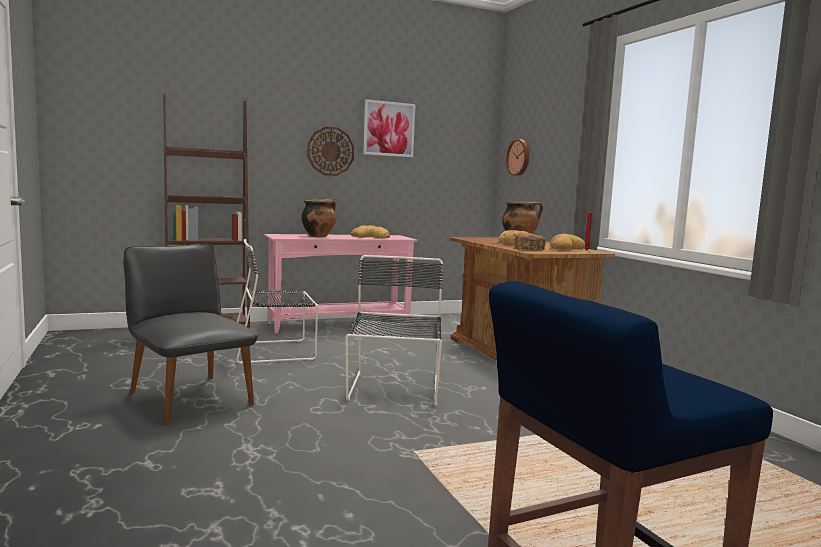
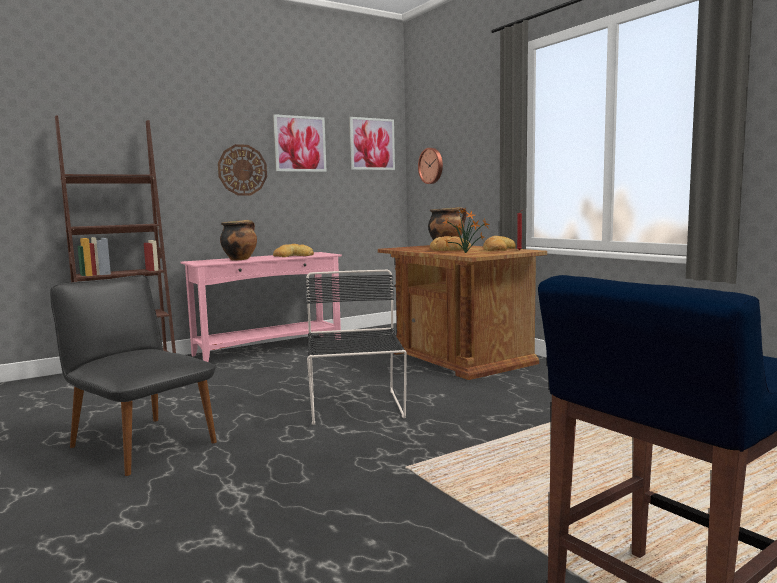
camera: 10 degrees left, 0 degrees up
black chair [236,239,318,364] -> none
bread [514,234,546,250] -> potted plant [443,208,489,253]
none -> picture [349,117,395,170]

